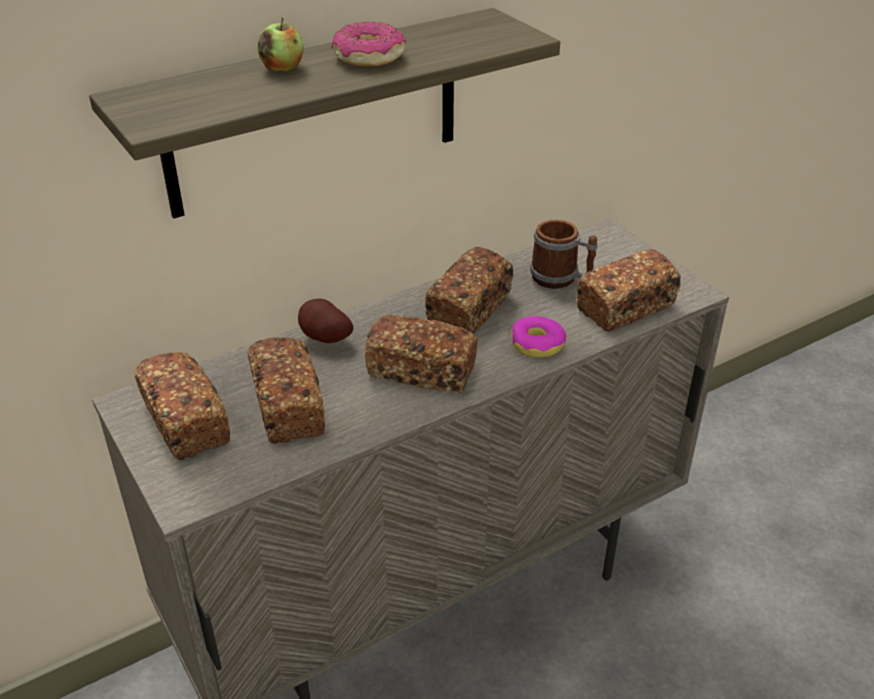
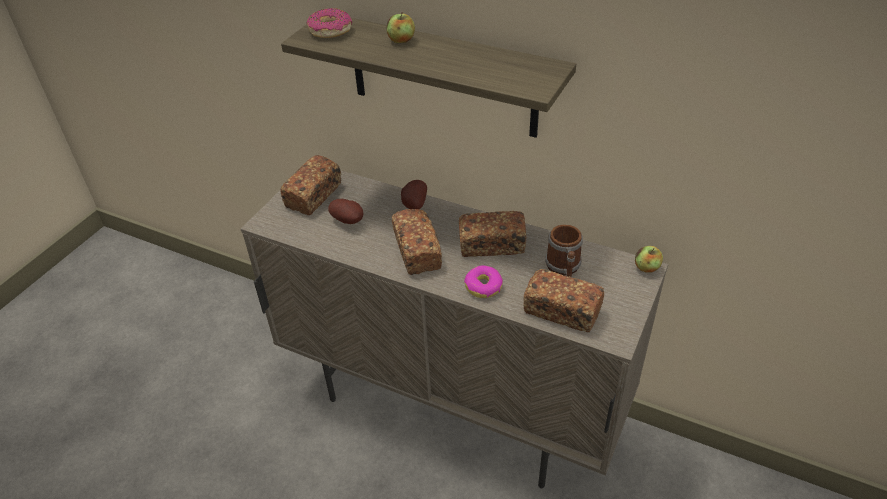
camera: 60 degrees right, 5 degrees up
bread [247,337,325,444] -> potato [328,199,363,224]
donut [331,22,406,66] -> donut moved to [306,8,352,38]
none -> apple [635,246,663,273]

